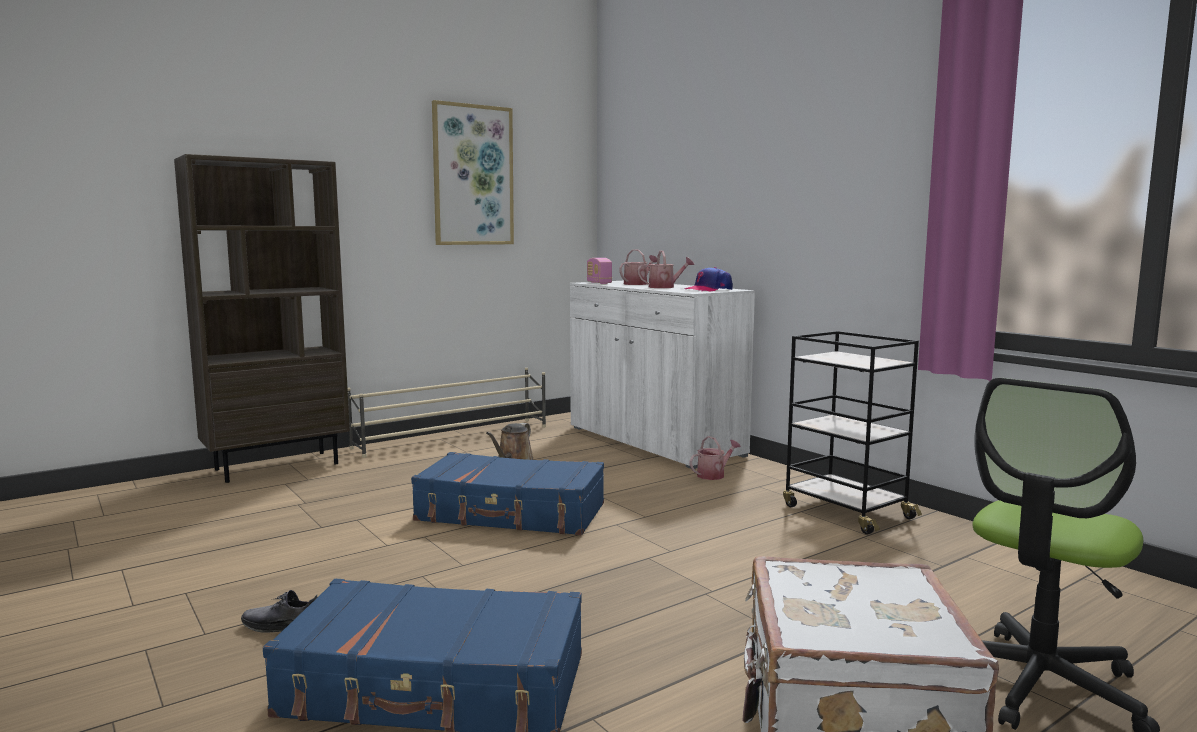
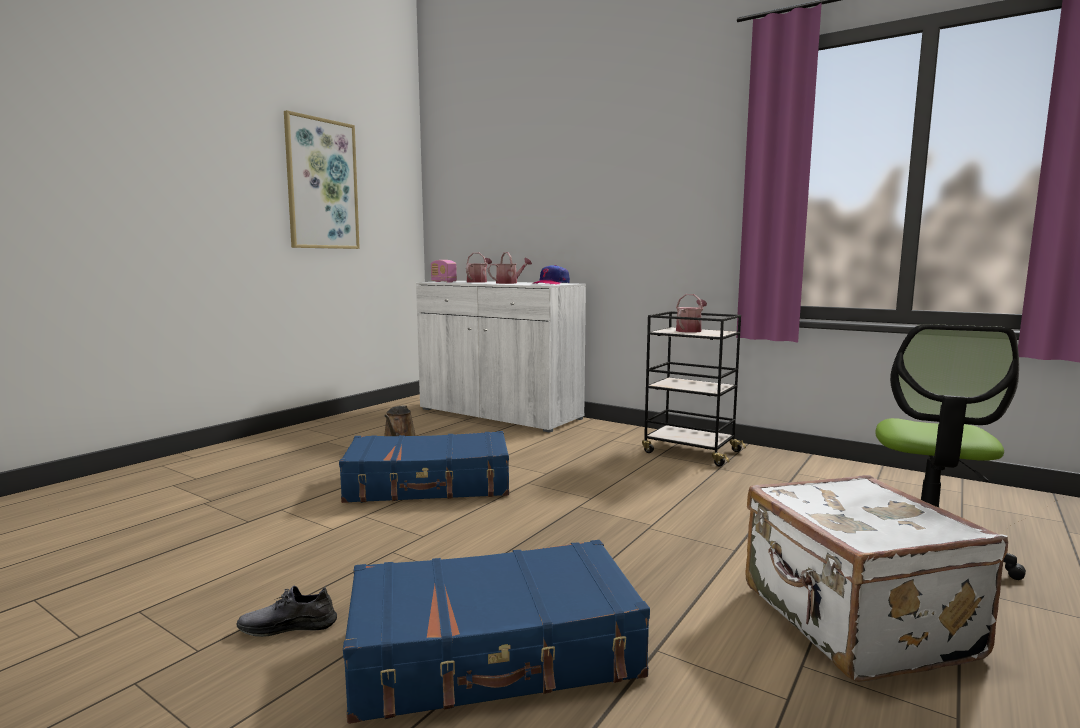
camera: 20 degrees left, 0 degrees up
brown bookcase [174,154,350,483] -> none
beige shoe rack [348,368,546,458] -> none
watering can [689,436,741,480] -> watering can moved to [676,294,707,333]

